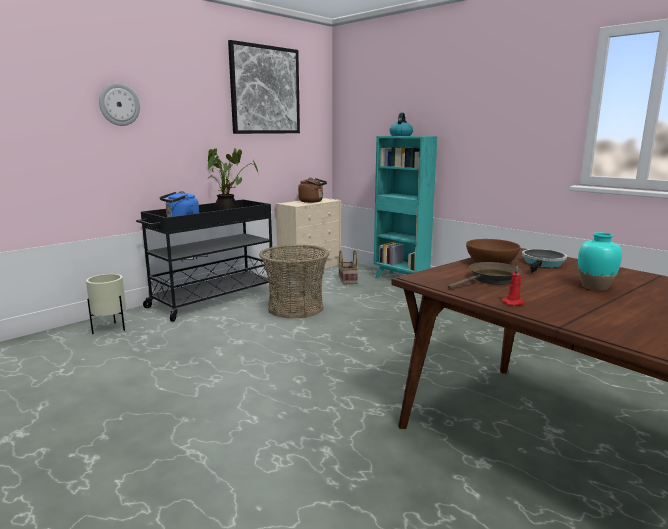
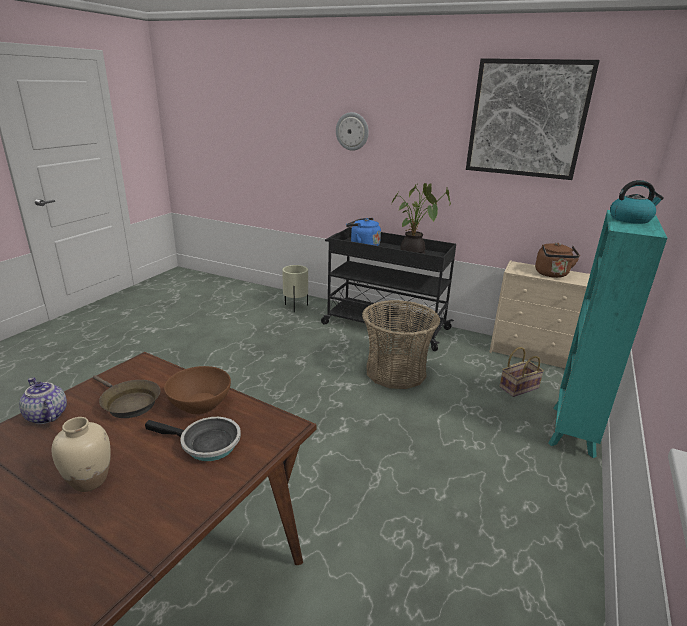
camera: 70 degrees right, 10 degrees up
red candle [502,266,525,306] -> teapot [19,377,67,424]
turquoise vase [578,232,622,291] -> beige vase [52,417,111,492]

